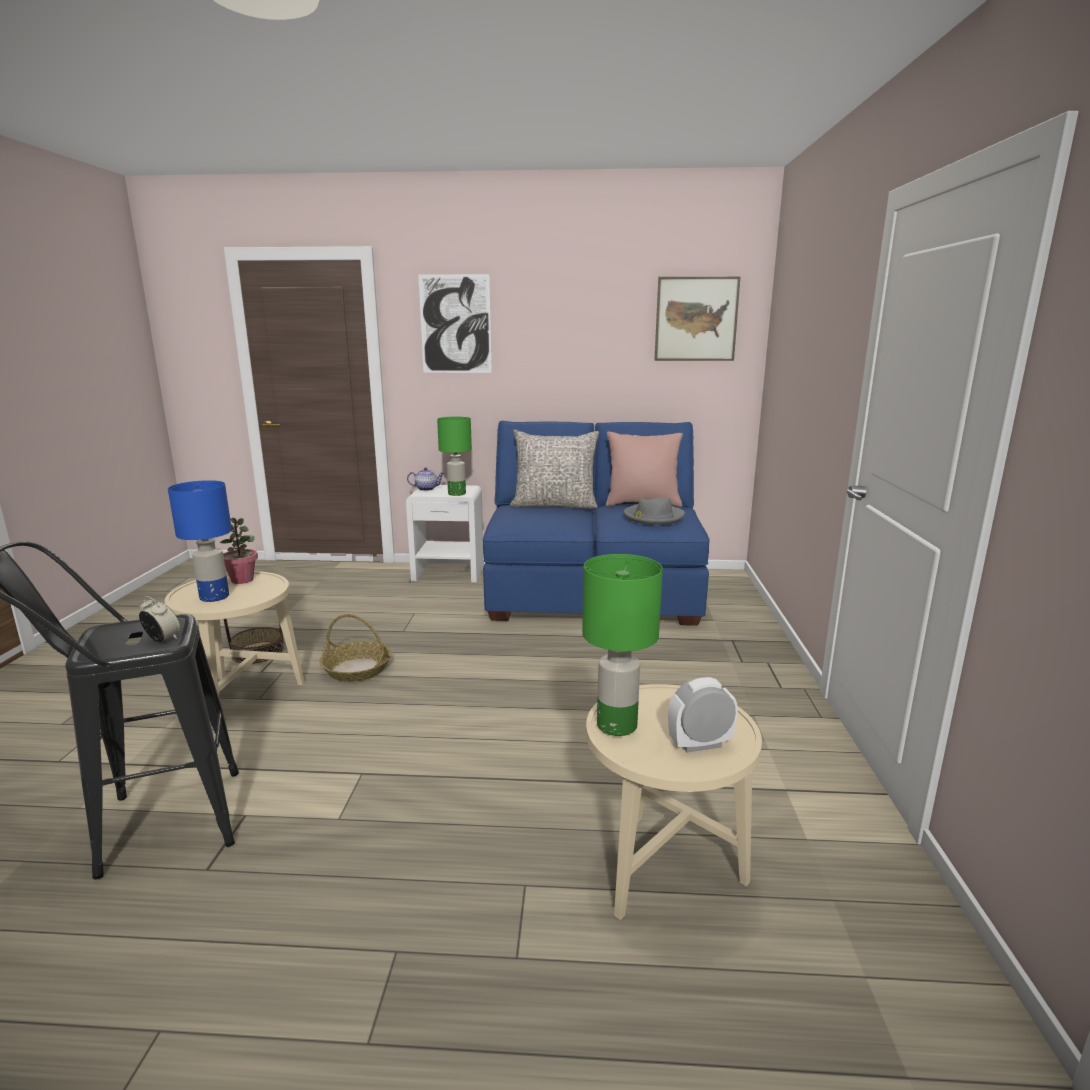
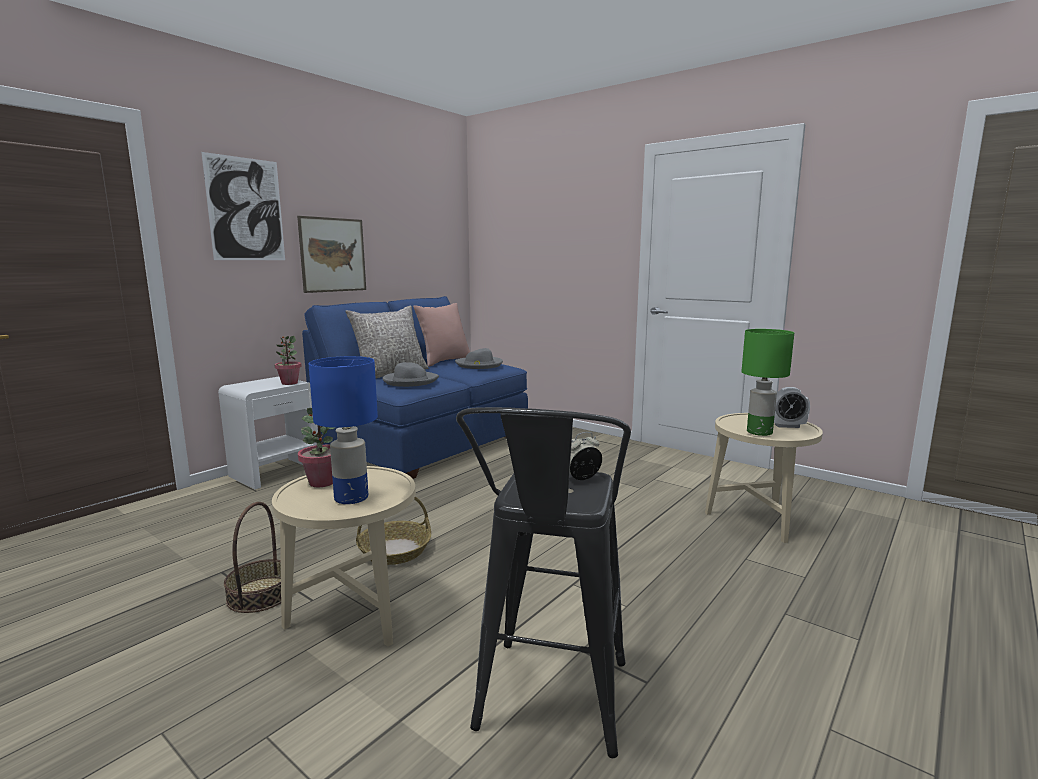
camera: 55 degrees left, 5 degrees down
teapot [407,467,444,491] -> none
green table lamp [437,417,472,496] -> potted plant [274,336,302,385]
picture [654,277,740,361] -> picture moved to [297,216,366,293]
alarm clock [668,677,738,753] -> alarm clock turned 105 degrees counterclockwise [774,387,810,428]
none -> grey hat [382,362,439,387]

